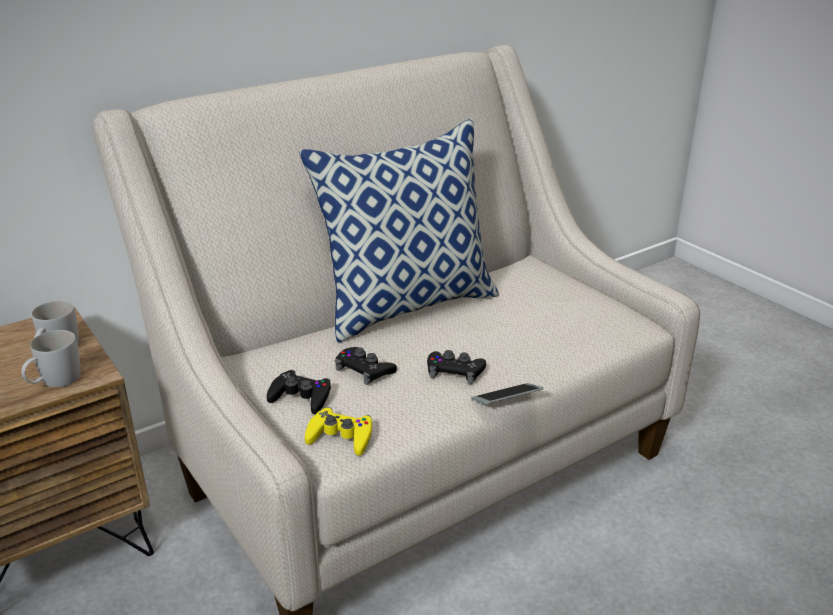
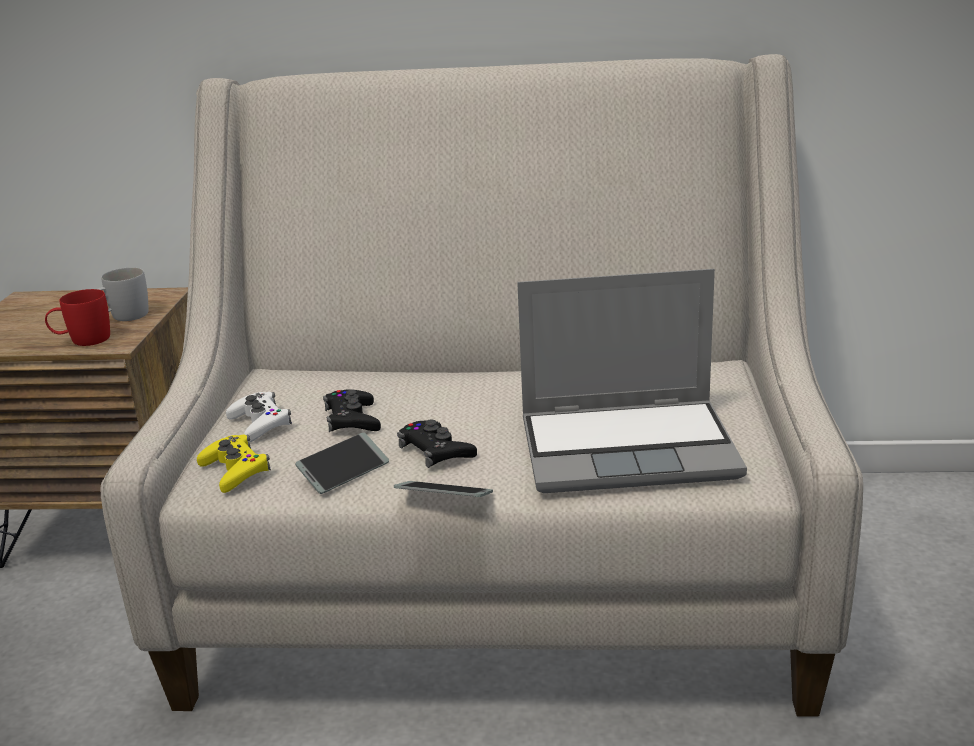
camera: 40 degrees right, 5 degrees down
white mug [21,330,80,388] -> red mug [45,289,110,346]
black game controller [267,370,331,415] -> white game controller [226,392,292,443]
pillow [299,119,499,343] -> none
none -> phone [295,433,389,494]
none -> laptop [517,269,747,493]

